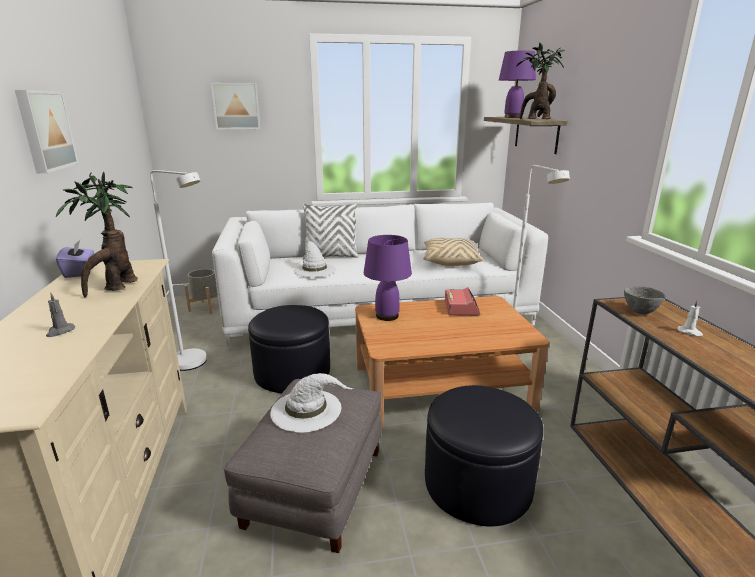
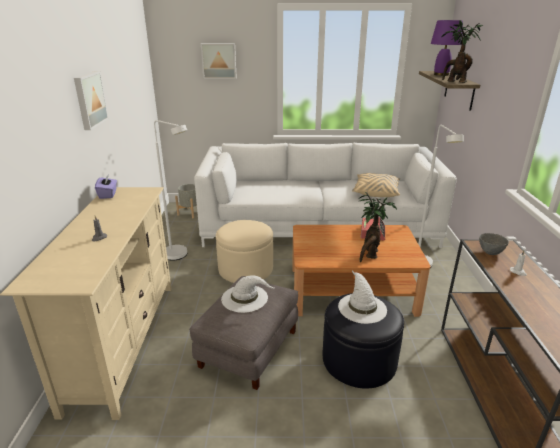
camera: 10 degrees right, 5 degrees up
potted plant [56,172,138,298] -> potted plant moved to [359,192,397,262]
black ottoman [248,305,330,393] -> beige ottoman [216,220,273,283]
white hat [294,241,336,278] -> white hat moved to [338,270,387,324]
white pillow [303,204,359,259] -> none
purple table lamp [364,235,412,321] -> none

